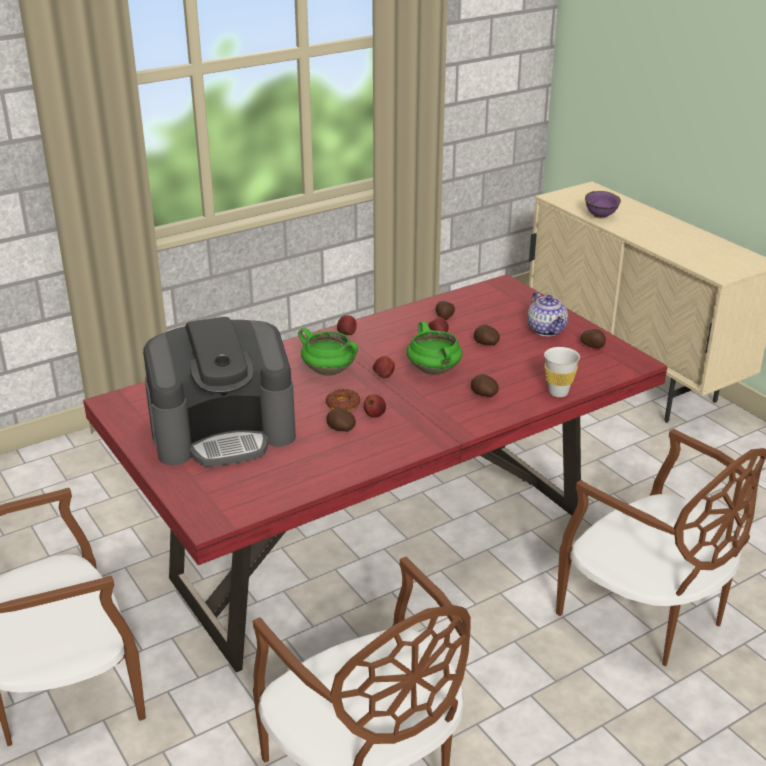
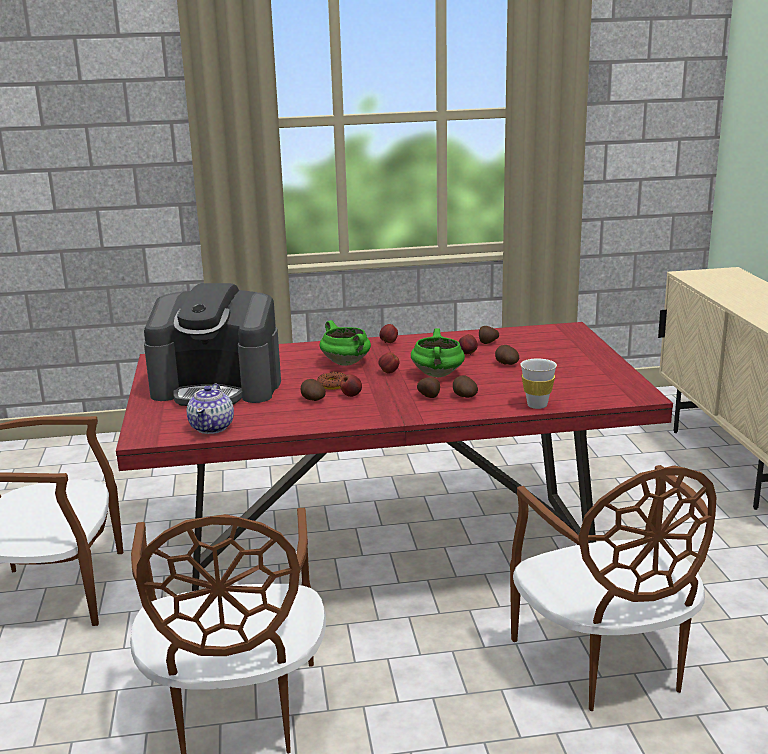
camera: 25 degrees right, 10 degrees down
teapot [527,292,568,337] -> teapot moved to [187,384,234,434]
potato [580,329,606,348] -> potato moved to [417,377,440,398]
purple bowl [585,191,621,219] -> none

